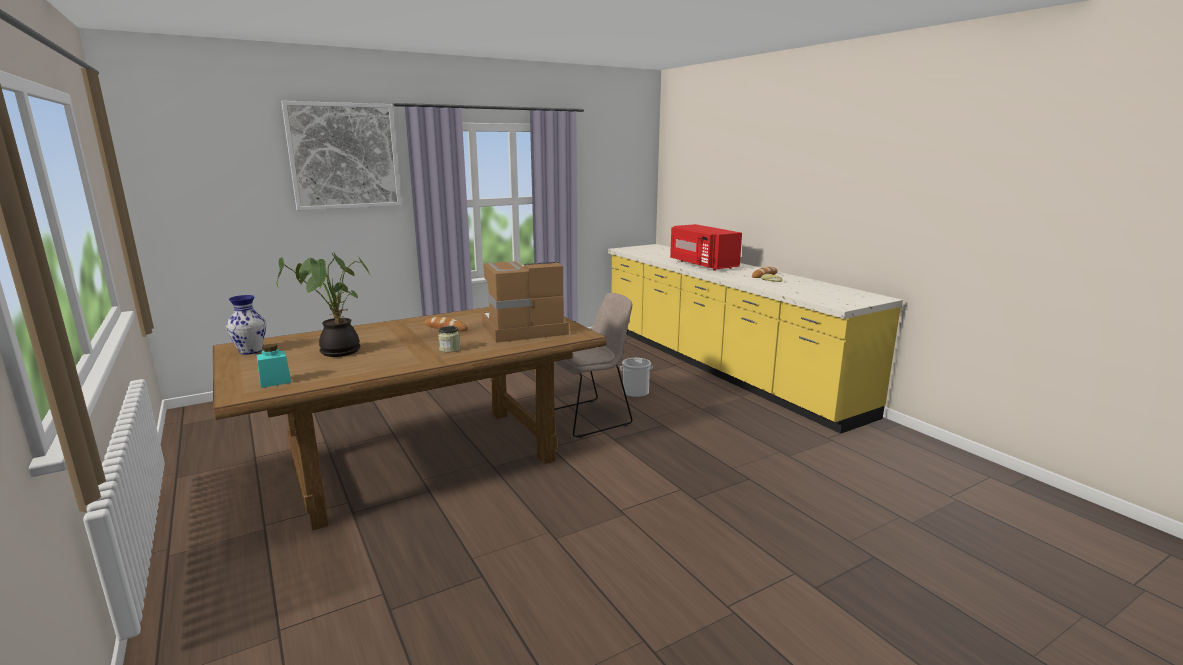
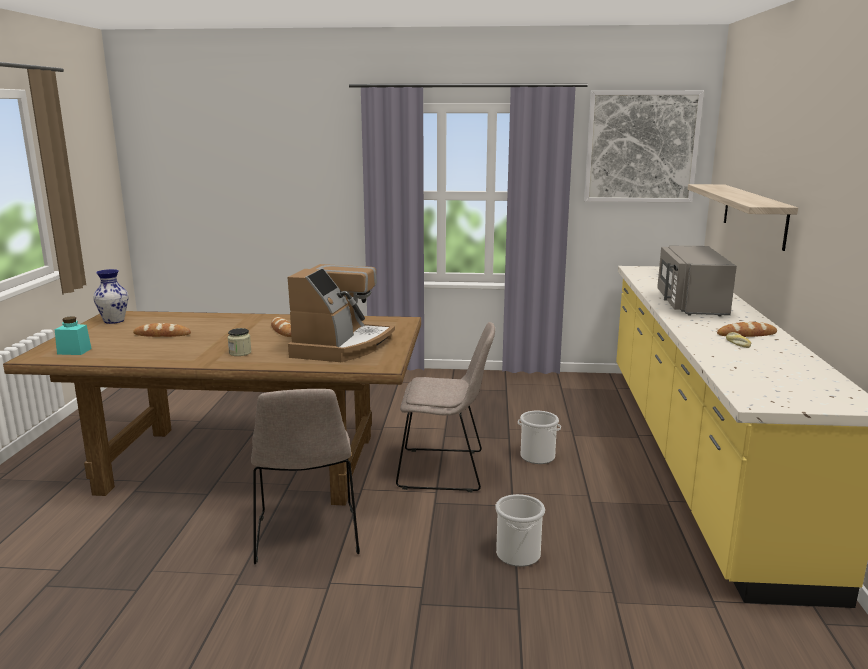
camera: 35 degrees right, 0 degrees up
potted plant [276,252,370,357] -> bread [133,323,191,337]
picture [281,101,401,211] -> picture moved to [584,91,704,203]
coffee machine [481,261,569,343] -> coffee machine turned 90 degrees clockwise [287,264,395,362]
red microwave [670,224,742,271] -> grey microwave [657,245,737,316]
none -> beige chair [251,389,360,565]
none -> bucket [495,494,545,567]
none -> shelf [688,184,798,251]

